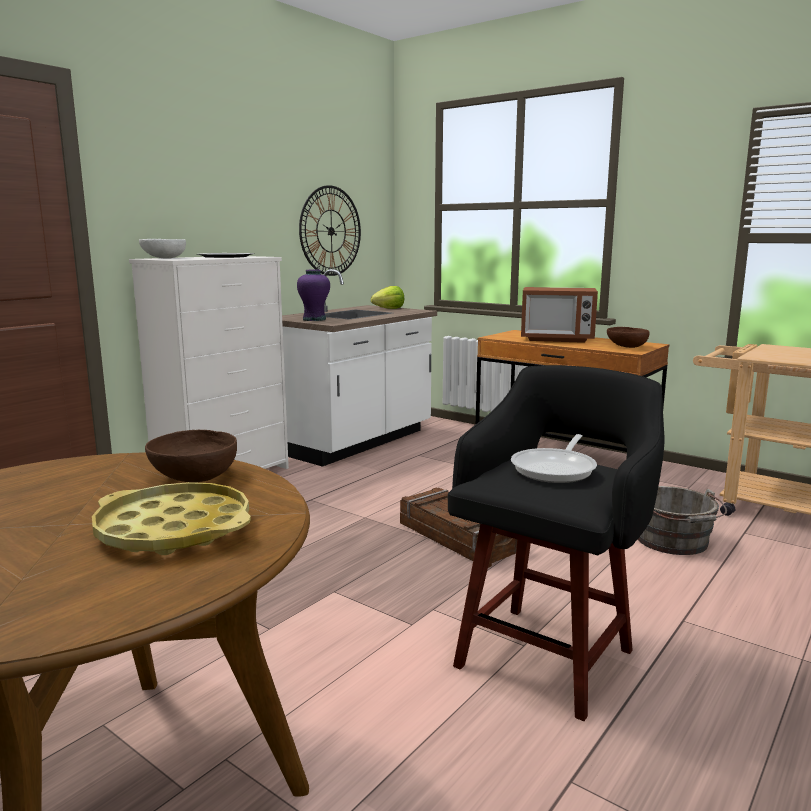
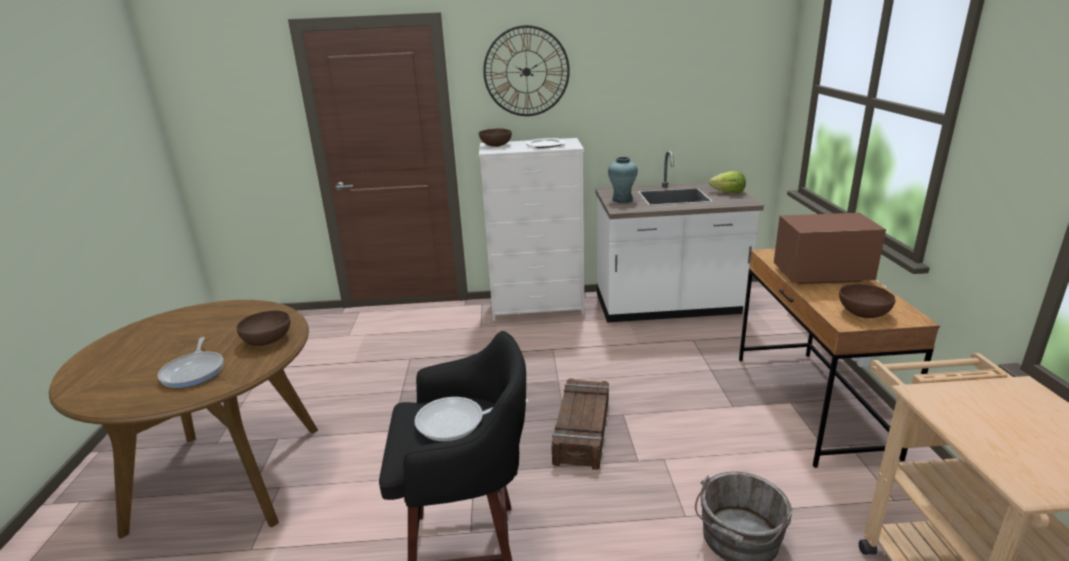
camera: 50 degrees right, 10 degrees up
yellow tray [92,482,251,555] -> frying pan [158,337,223,388]
white bowl [139,239,186,259] -> brown bowl [479,128,512,147]
purple vase [297,269,330,321] -> turquoise vase [608,156,638,203]
wall clock [299,185,361,276] -> wall clock moved to [483,25,570,116]
microwave [521,287,598,343] -> microwave turned 120 degrees clockwise [774,213,886,284]

